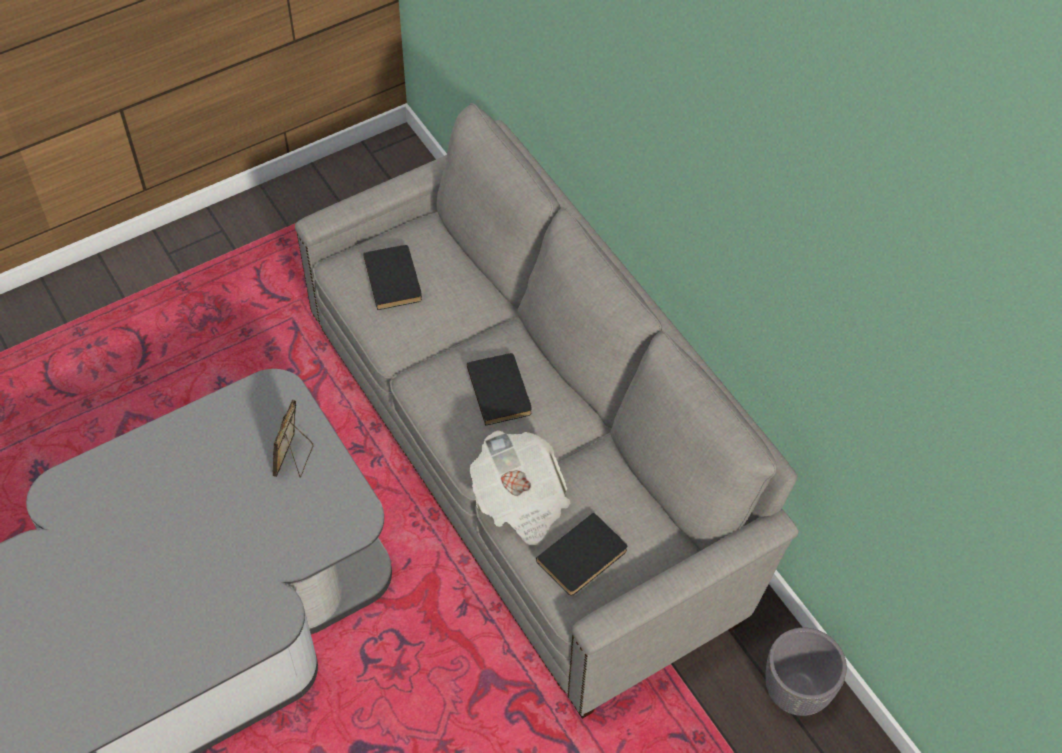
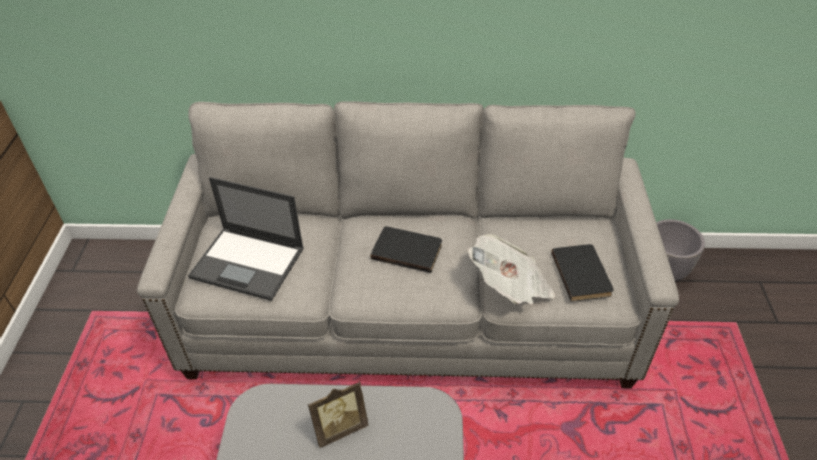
camera: 55 degrees left, 10 degrees down
picture frame [273,400,314,478] -> picture frame turned 75 degrees counterclockwise [308,381,368,448]
black book [363,245,422,310] -> laptop [188,177,304,301]

